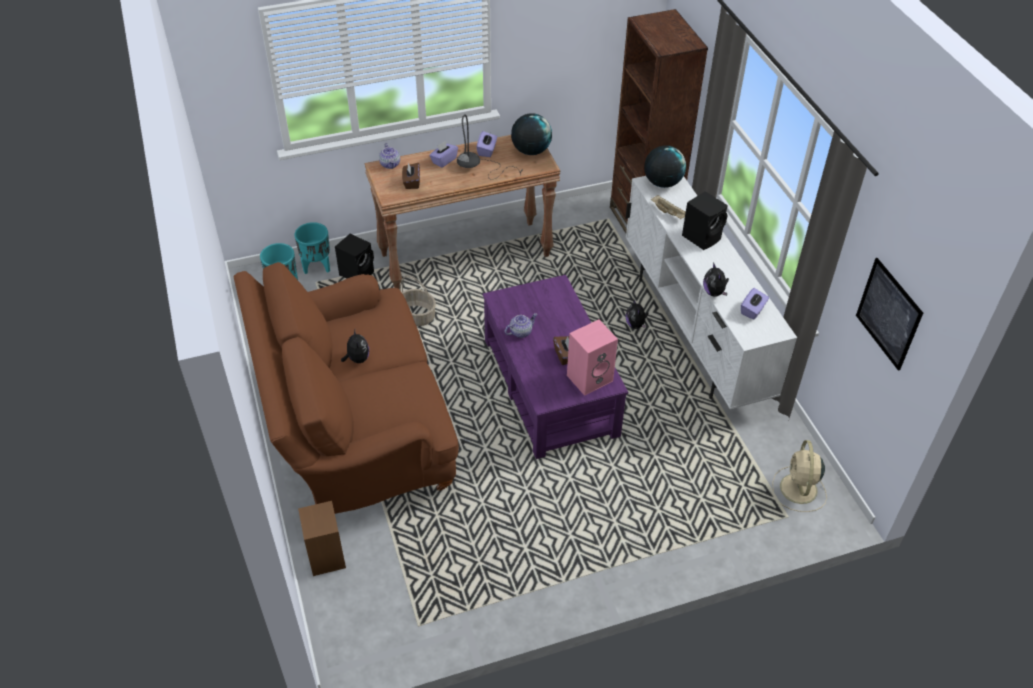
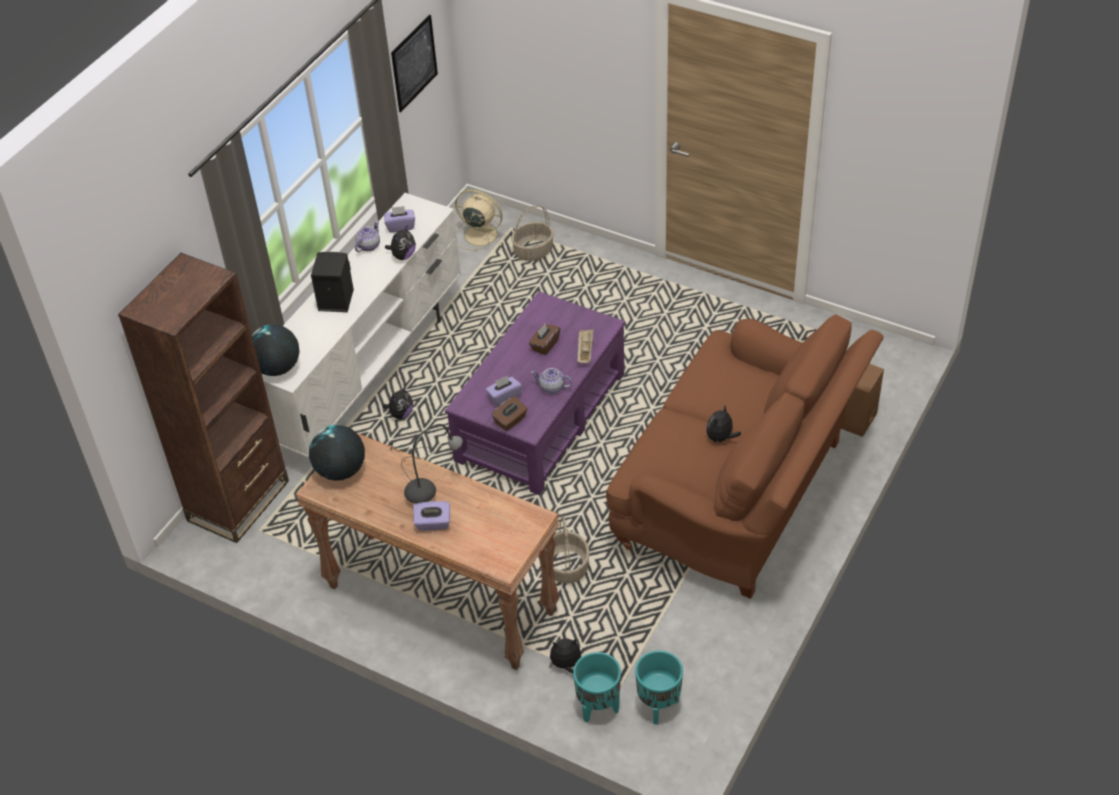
camera: 130 degrees left, 0 degrees up
black speaker [335,234,374,279] -> plush toy [549,638,581,673]
teapot [379,143,400,169] -> teapot moved to [355,221,380,252]
brown tissue box [402,163,420,189] -> brown tissue box moved to [491,396,528,431]
purple tissue box [476,131,497,157] -> purple tissue box moved to [486,376,522,407]
pink speaker [567,320,618,396] -> none
beige tray [651,195,686,219] -> beige tray moved to [577,329,594,363]
beige fan [772,440,827,512] -> beige fan turned 120 degrees counterclockwise [455,189,506,250]
none -> basket [511,205,554,261]

